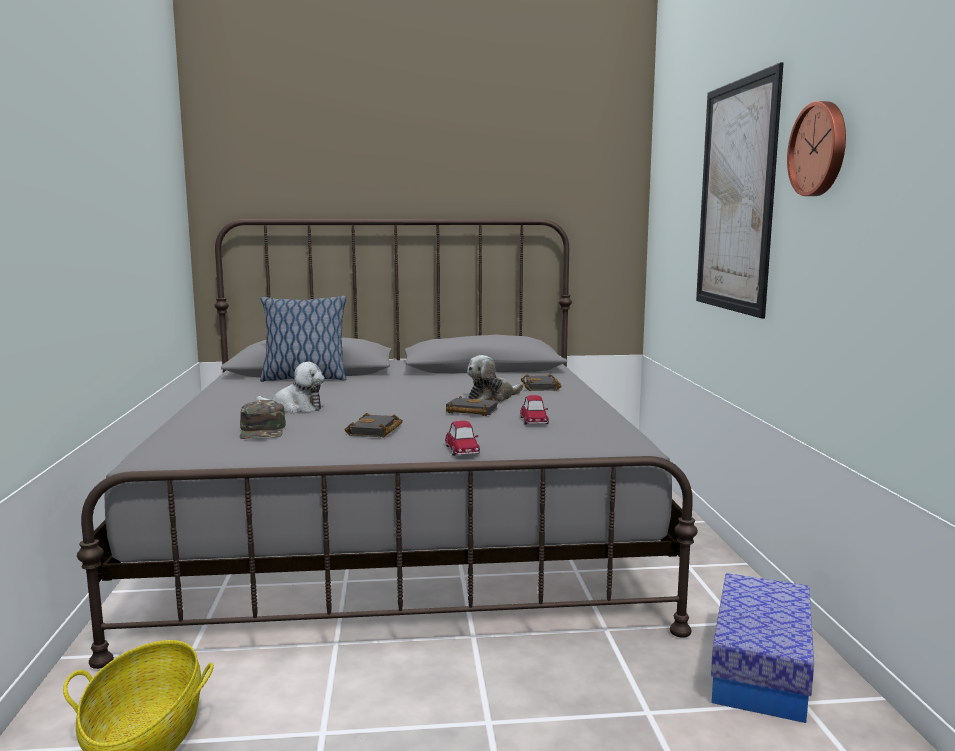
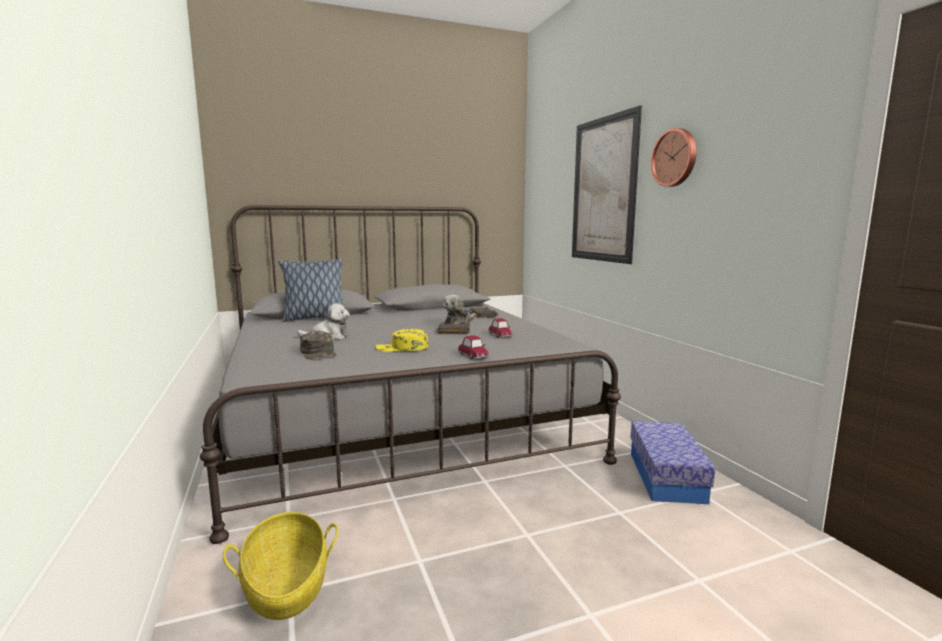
camera: 15 degrees left, 0 degrees up
black book [345,413,403,438] -> yellow cap [376,329,428,352]

